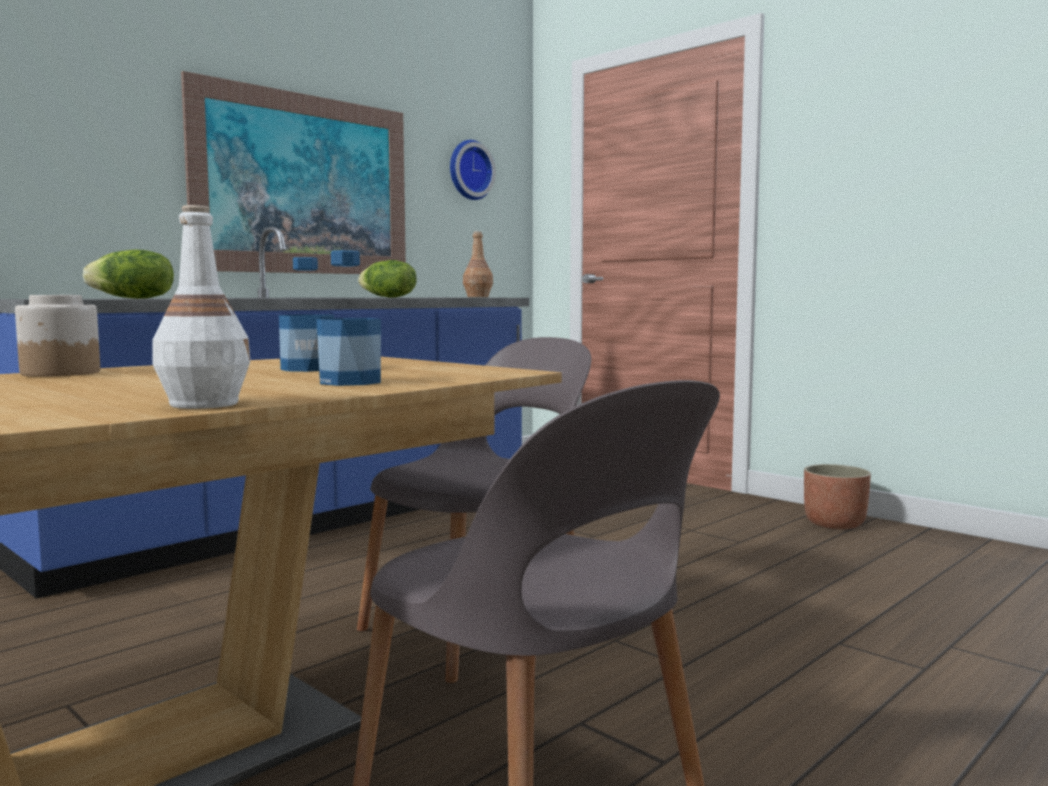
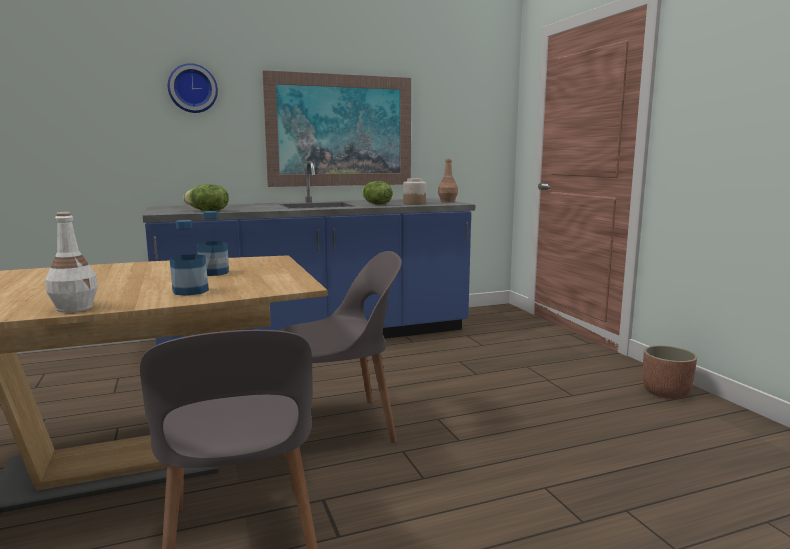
camera: 25 degrees right, 5 degrees up
jar [15,295,100,377] -> jar moved to [403,178,426,205]
wall clock [450,140,496,200] -> wall clock moved to [168,63,218,113]

